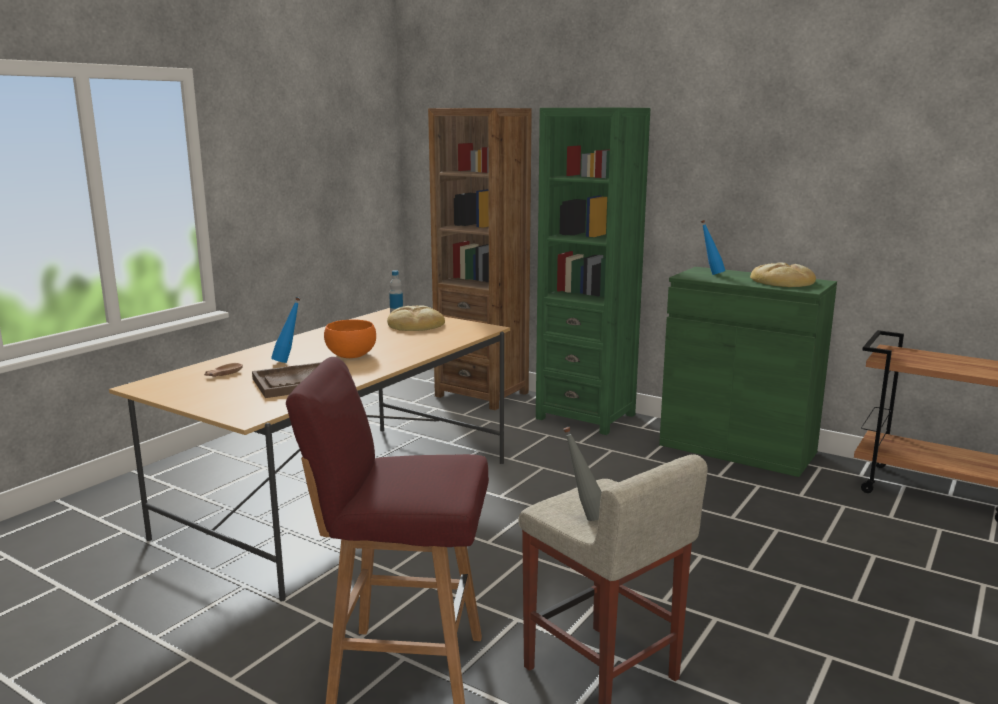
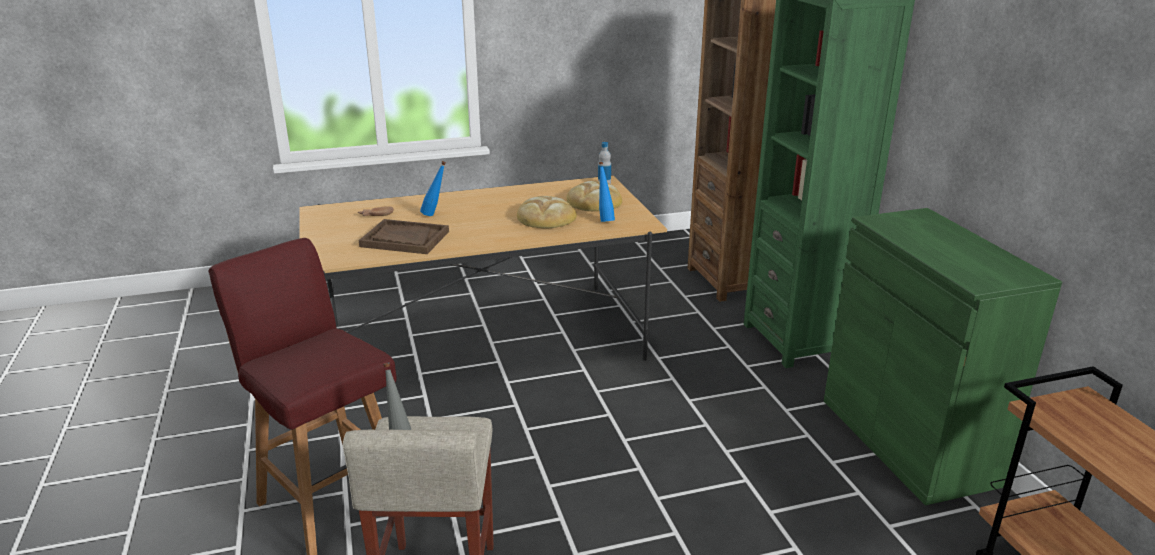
camera: 40 degrees right, 10 degrees up
orange bowl [324,320,376,358] -> none
blue bottle [701,220,725,275] -> blue bottle moved to [599,162,615,222]
bread [750,263,816,287] -> bread moved to [517,196,577,228]

